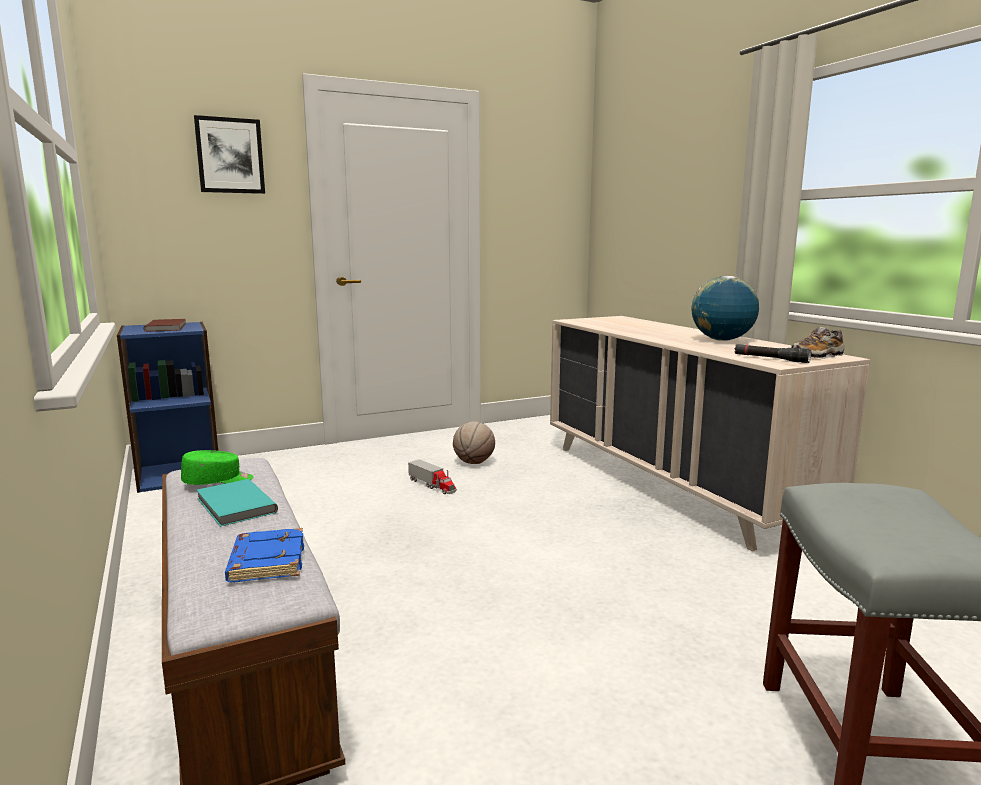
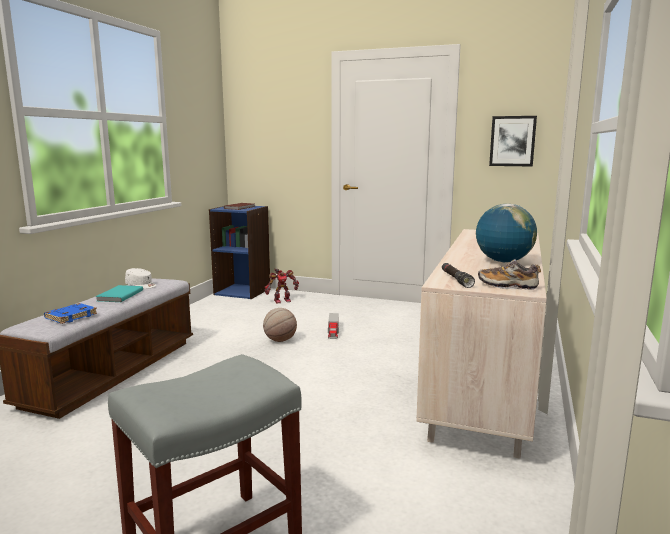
camera: 45 degrees right, 0 degrees up
green cap [181,450,253,485] -> white cap [125,268,156,289]
picture [194,115,265,194] -> picture moved to [489,116,537,167]
basketball [453,421,495,464] -> basketball moved to [263,308,297,342]
none -> toy robot [265,268,299,303]

